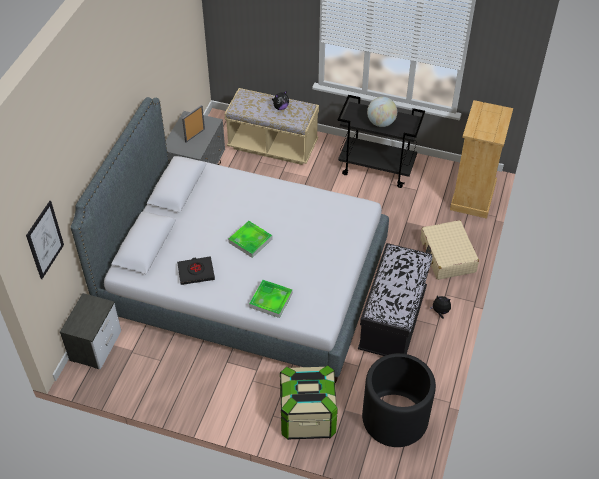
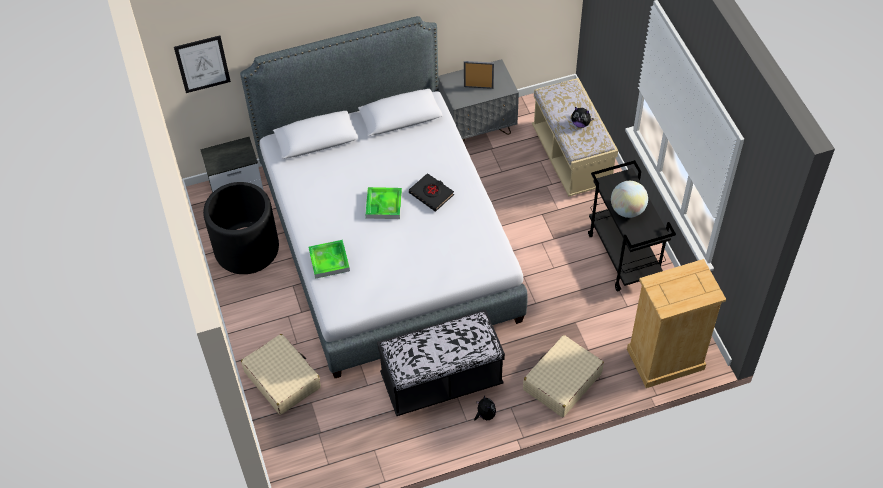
camera: 55 degrees right, 5 degrees up
black book [177,256,215,285] -> black book moved to [409,173,454,212]
storage box [280,365,338,440] -> beige suitcase [241,334,321,415]
black planter [362,353,436,447] -> black planter moved to [203,182,279,274]

